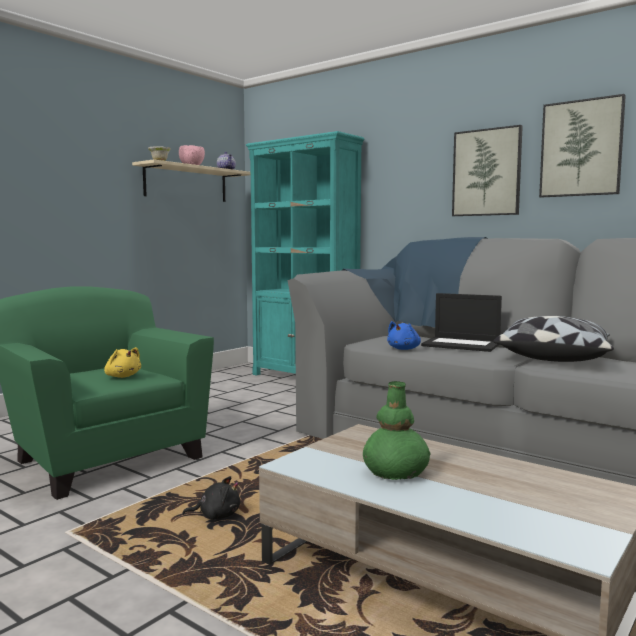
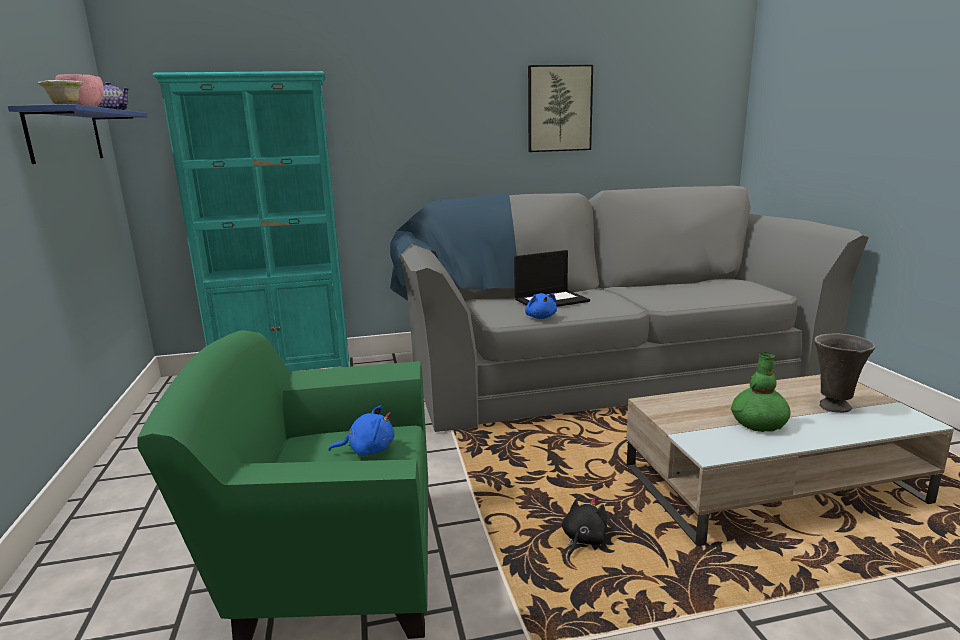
camera: 50 degrees left, 10 degrees up
yellow plush toy [104,347,141,378] -> blue plush toy [329,405,394,456]
beige shelf [132,159,251,202] -> blue shelf [8,104,148,164]
picture [452,125,523,216] -> none
pillow [493,316,614,362] -> none
none -> grey vase [814,334,876,413]

